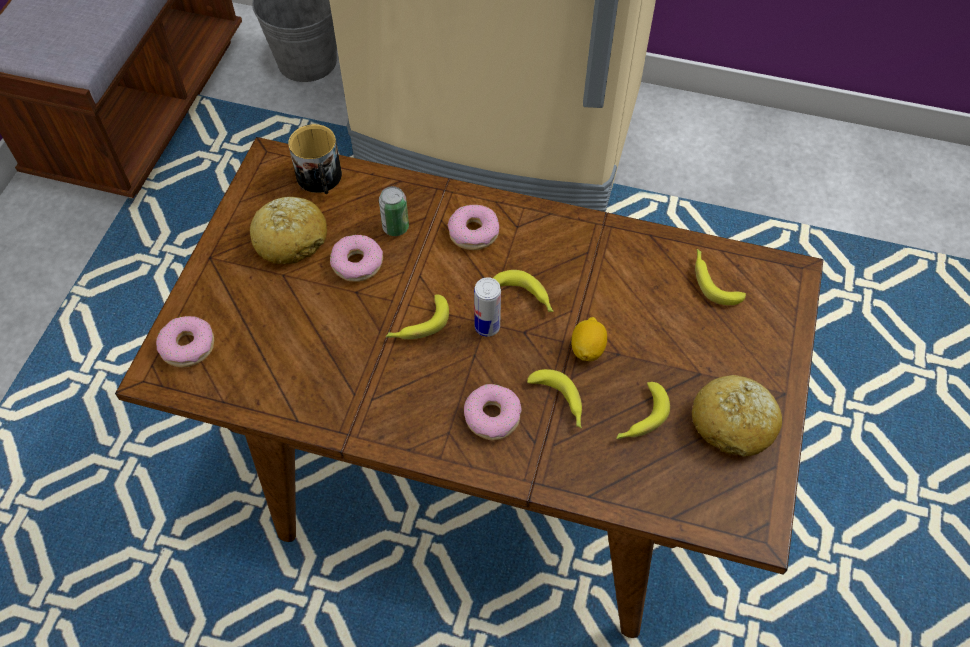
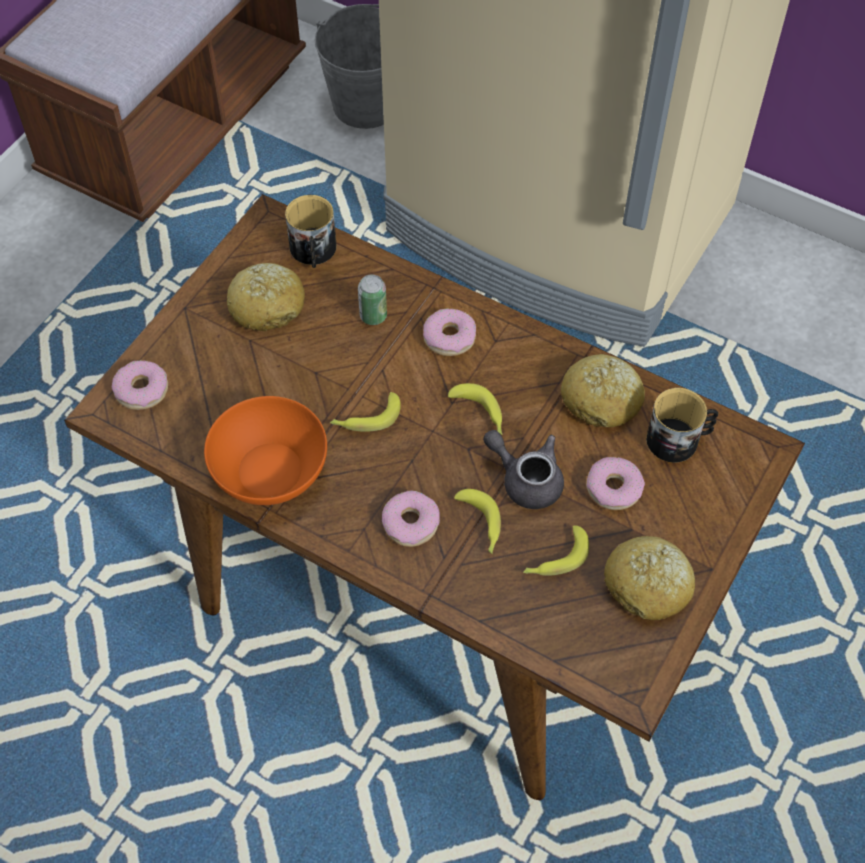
camera: 15 degrees right, 0 degrees up
donut [330,235,383,282] -> donut moved to [586,457,645,510]
can [474,277,501,337] -> none
lemon [571,317,607,361] -> grey teapot [483,430,564,509]
banana [695,249,746,305] -> mug [646,388,718,463]
none -> orange bowl [204,396,327,505]
none -> bread [561,354,645,427]

